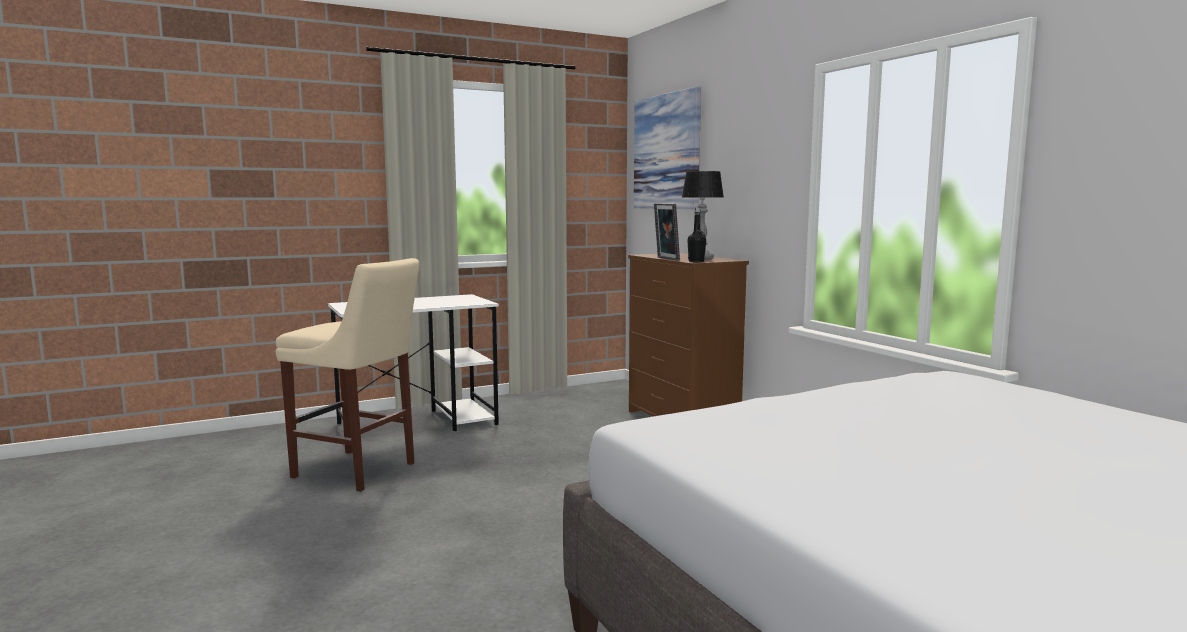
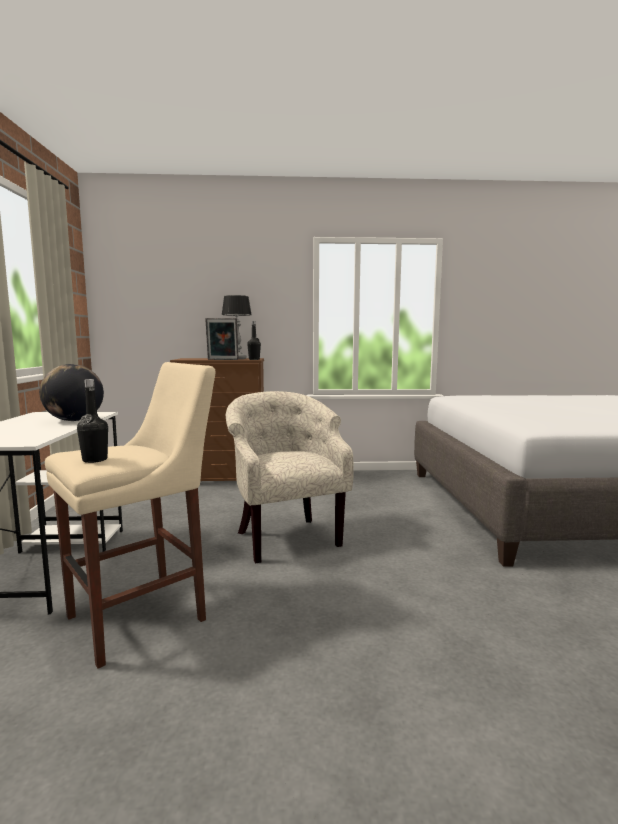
camera: 65 degrees left, 0 degrees up
picture [634,87,701,210] -> none
none -> globe [39,364,104,421]
none -> black bottle [77,379,108,463]
none -> beige armchair [226,391,353,563]

